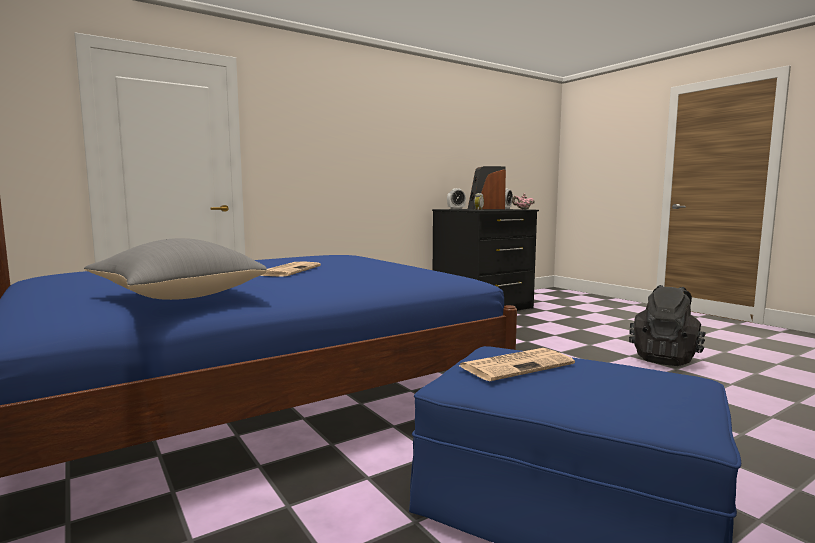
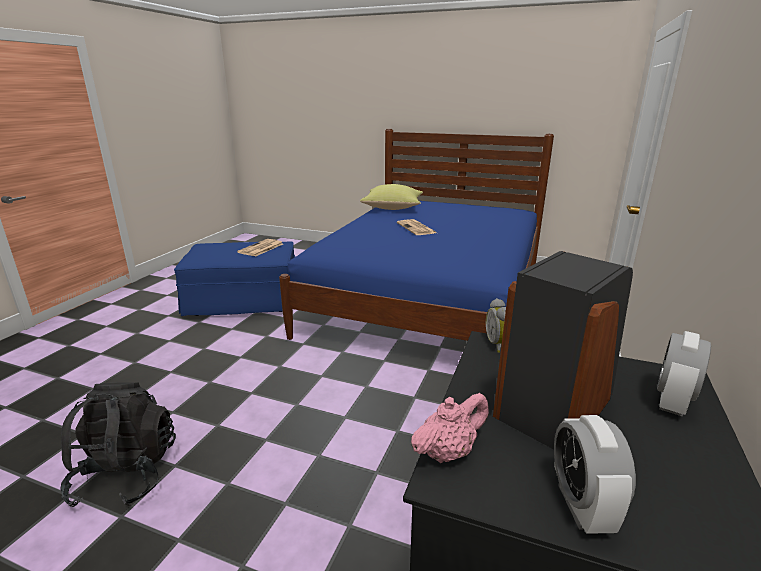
camera: 145 degrees right, 15 degrees up
grey pillow [84,238,267,300] -> yellow pillow [360,184,423,210]

